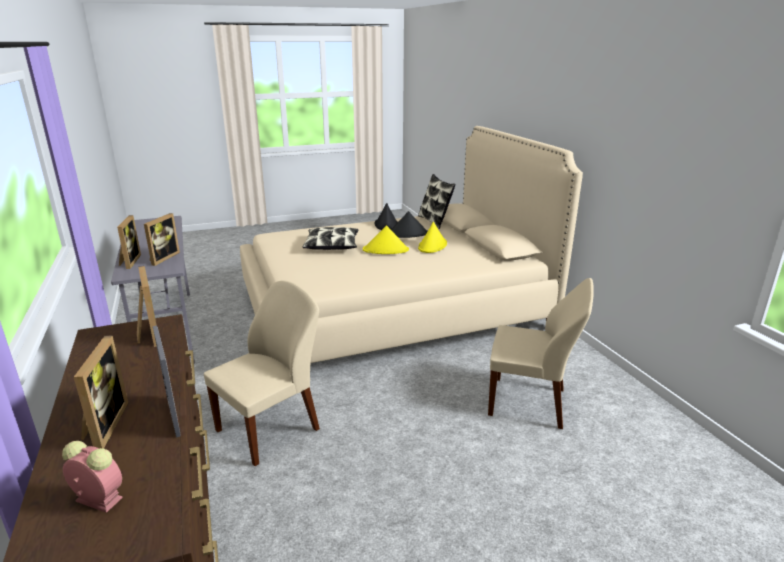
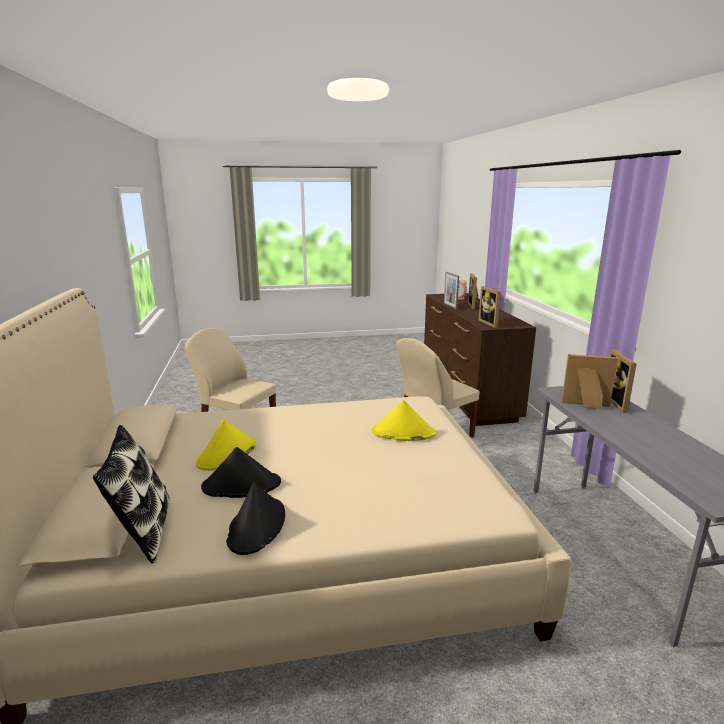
camera: 170 degrees left, 5 degrees down
picture frame [144,213,180,266] -> picture frame turned 75 degrees clockwise [562,354,618,409]
pillow [303,227,358,250] -> none
yellow hat [363,225,409,254] -> yellow hat moved to [372,400,436,441]

